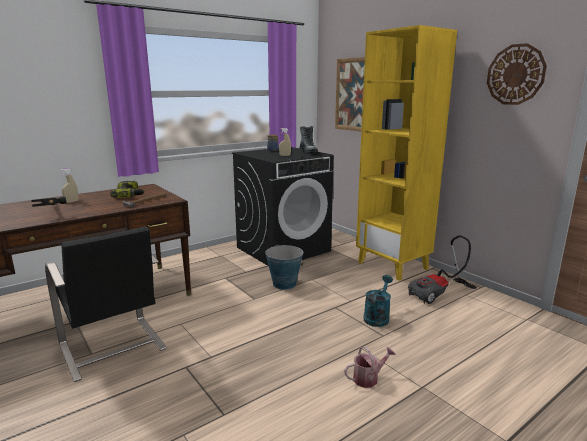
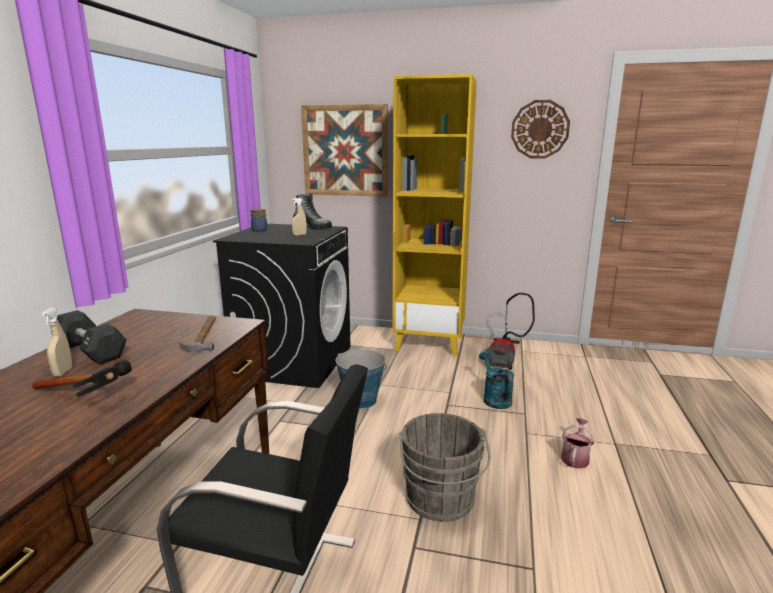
camera: 40 degrees left, 0 degrees up
power drill [110,181,145,198] -> none
none -> black dumbbell [51,310,127,365]
none -> grey bucket [400,413,491,522]

